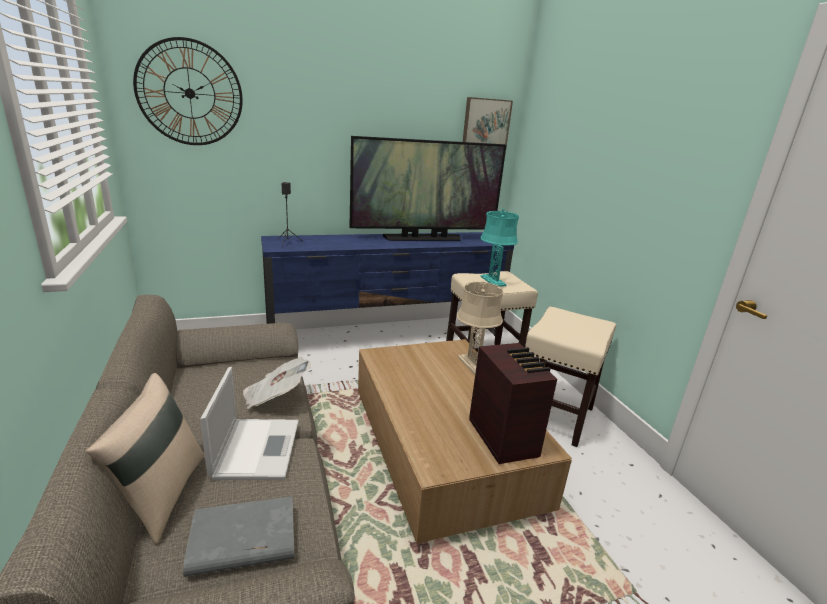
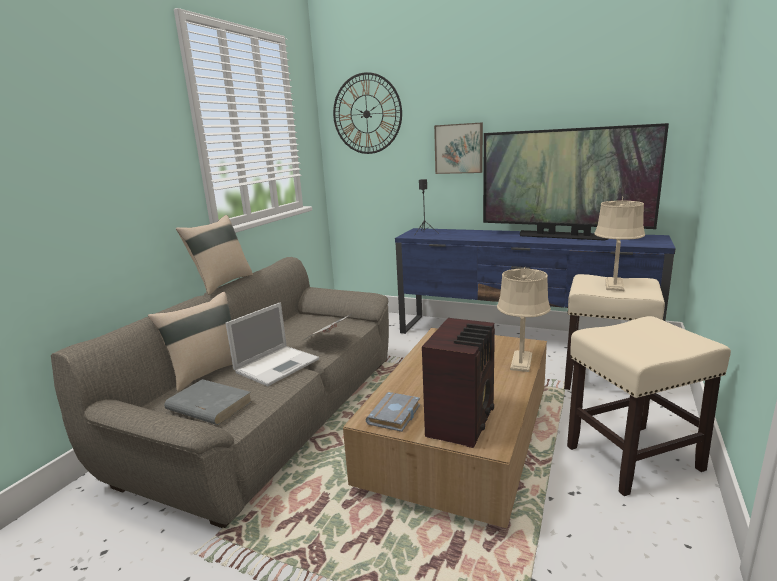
camera: 45 degrees right, 5 degrees down
picture [463,97,513,147] -> picture moved to [434,123,483,174]
turquoise table lamp [480,209,519,287] -> beige table lamp [594,197,645,291]
none -> beige pillow [176,215,253,295]
none -> grey book [366,392,420,432]

